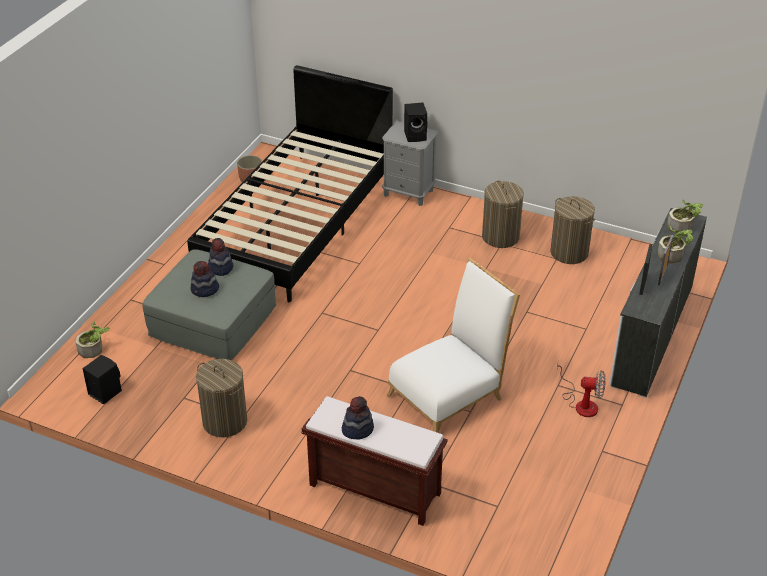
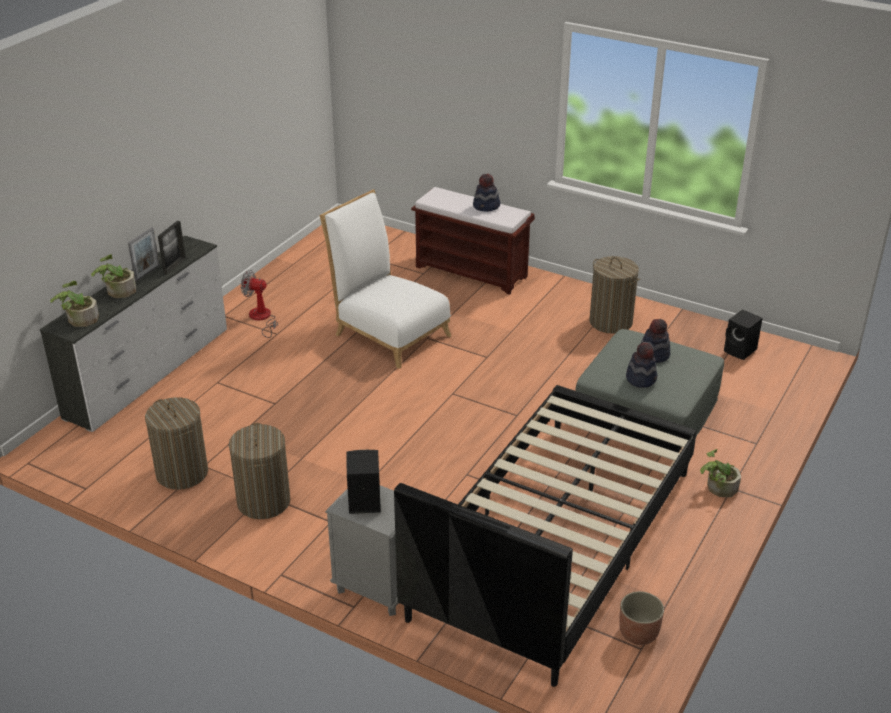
camera: 175 degrees left, 5 degrees down
potted plant [76,322,110,358] -> potted plant moved to [700,449,741,497]
white chair [386,257,520,433] -> white chair turned 75 degrees clockwise [320,189,451,369]

